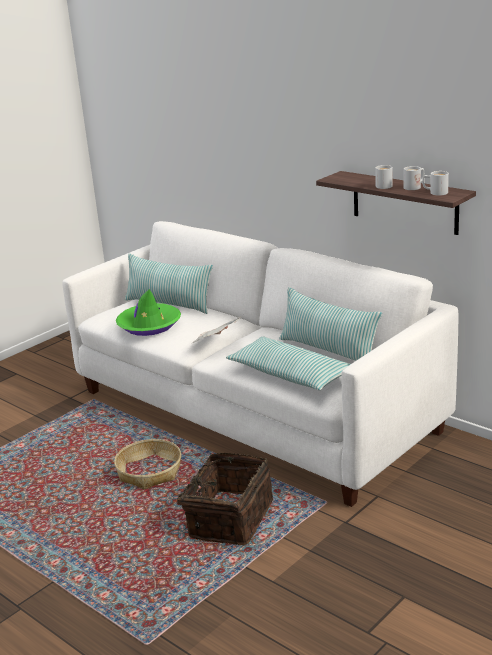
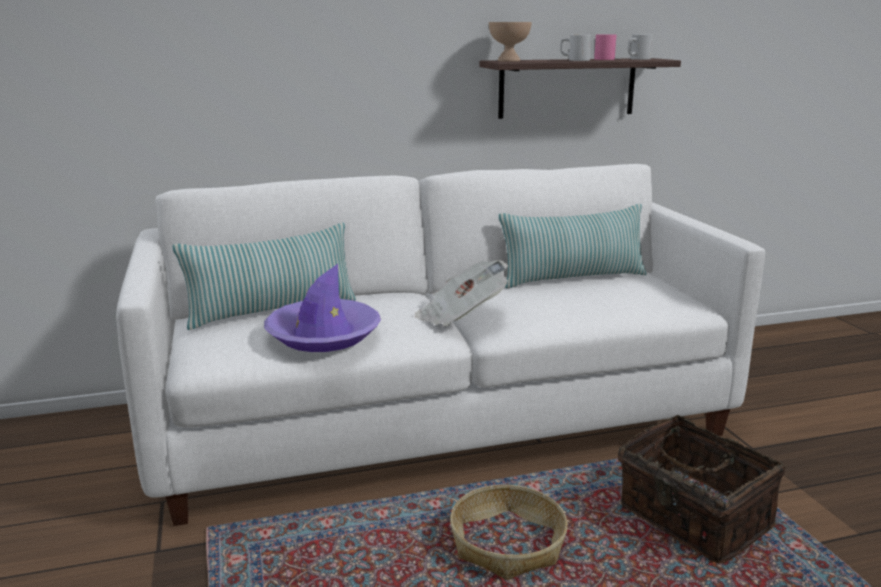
camera: 60 degrees left, 5 degrees down
green hat [116,289,181,336] -> purple hat [264,264,381,352]
pillow [226,336,351,390] -> none
white mug [404,166,424,190] -> pink mug [594,34,616,60]
none -> beige bowl [489,22,532,62]

